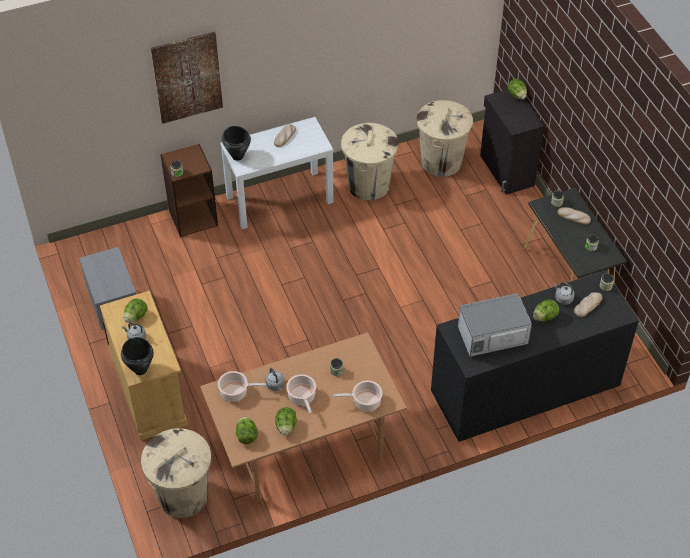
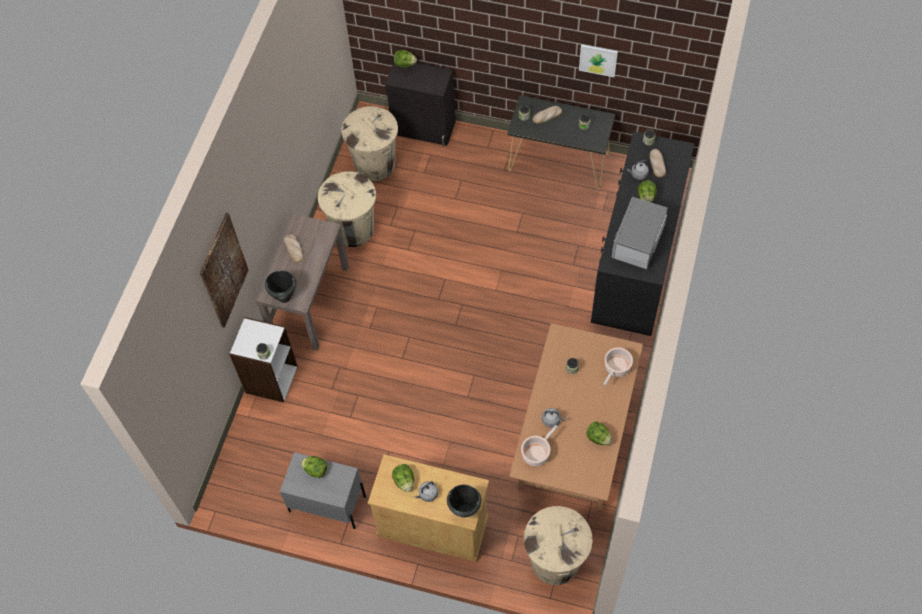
camera: 50 degrees left, 10 degrees up
brown bookcase [160,144,218,237] -> white bookcase [229,317,298,403]
white console table [220,117,333,229] -> brown console table [256,213,349,351]
lettuce [236,416,258,444] -> lettuce moved to [301,456,327,478]
cooking pot [286,374,316,414] -> none
none -> picture [579,44,618,77]

